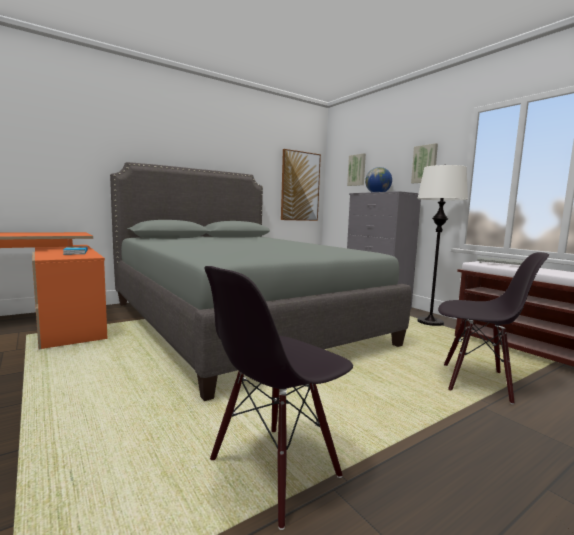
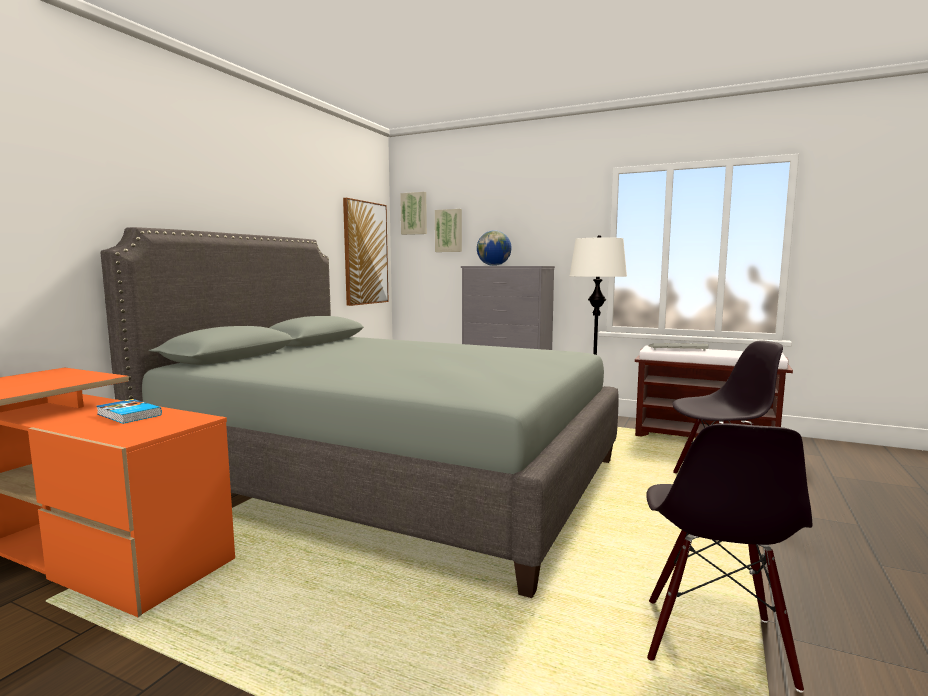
camera: 30 degrees left, 0 degrees up
picture [411,143,438,183] -> picture moved to [400,192,427,235]

